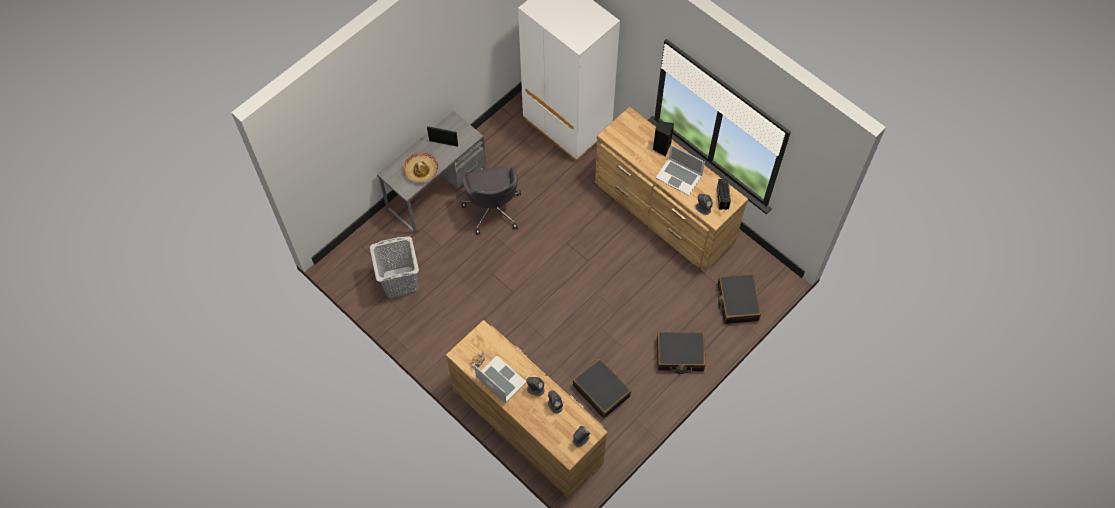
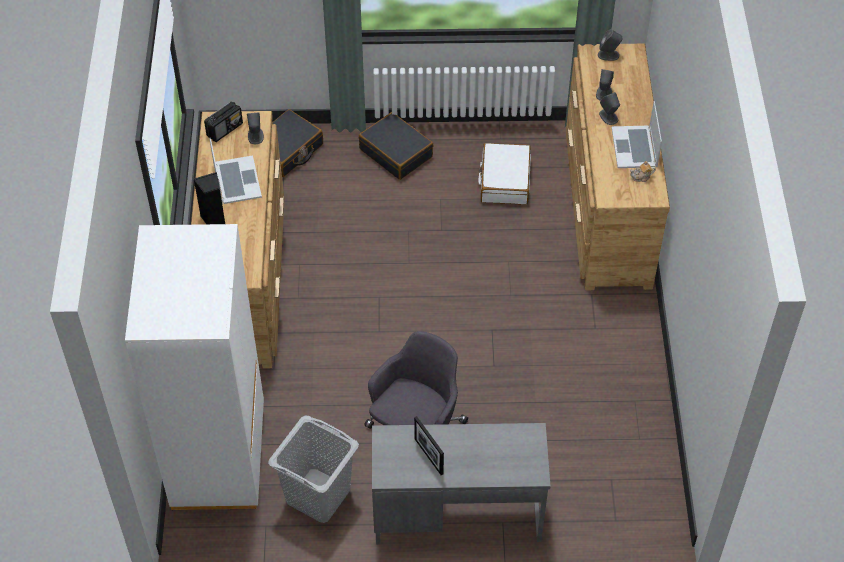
camera: 135 degrees left, 10 degrees down
grey laundry basket [370,236,419,298] -> grey laundry basket moved to [268,416,359,523]
hat [403,152,438,183] -> none
black suitcase [573,358,631,418] -> white suitcase [478,143,531,205]

